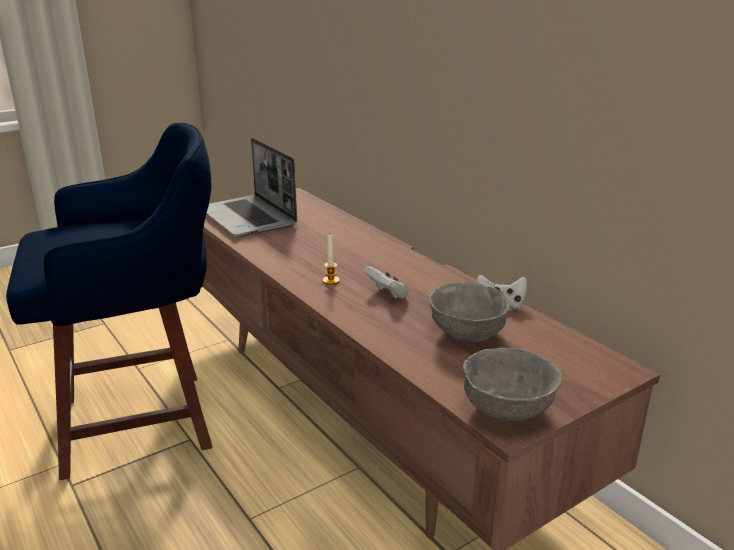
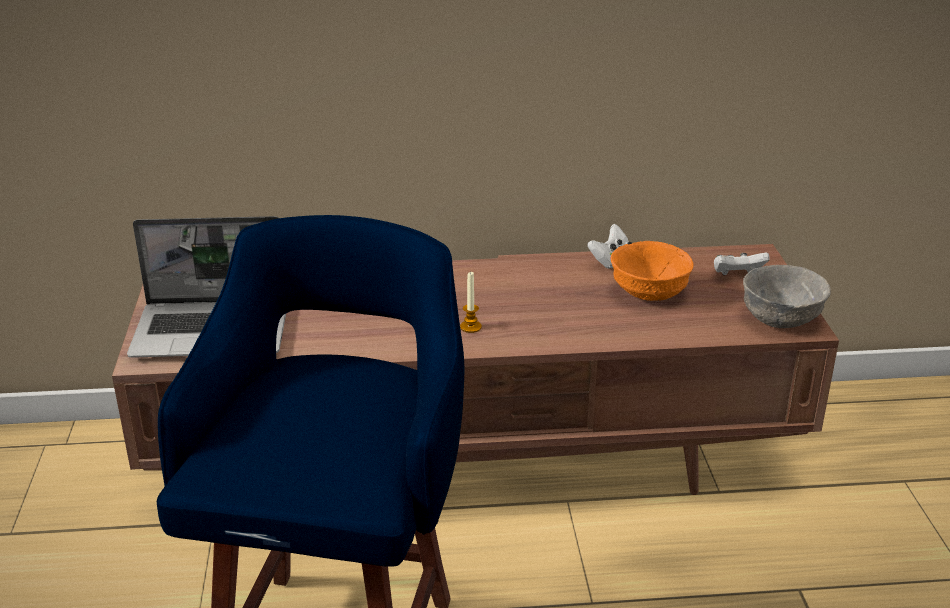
camera: 60 degrees left, 5 degrees up
white game controller [364,266,408,299] -> white game controller moved to [714,252,770,275]
grey bowl [429,282,510,342] -> orange bowl [611,241,693,301]

